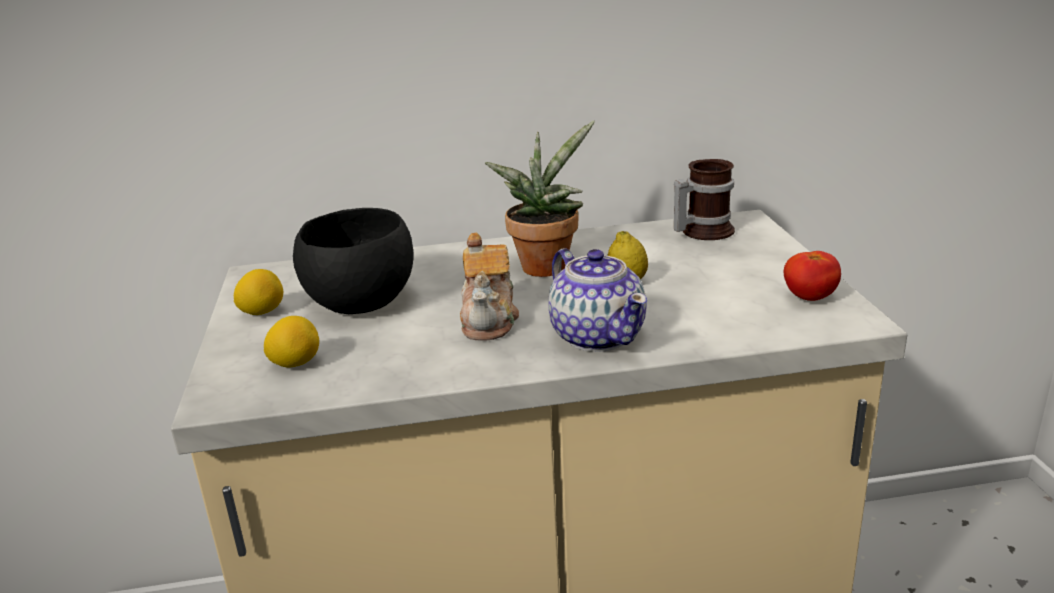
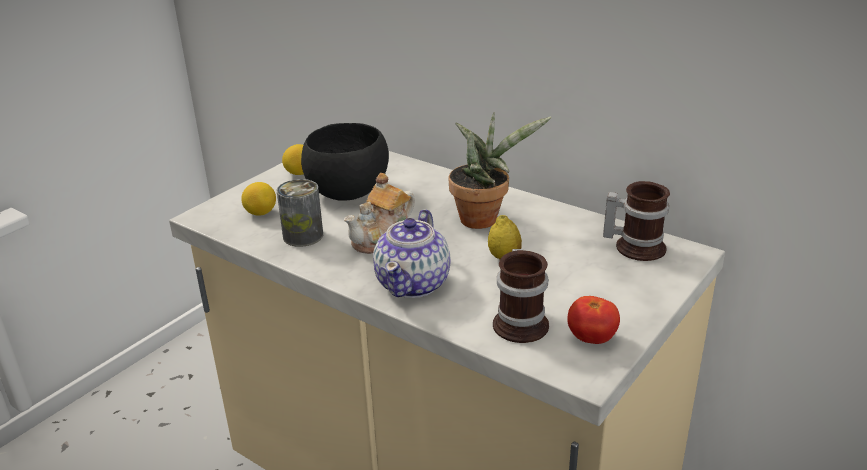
camera: 45 degrees right, 5 degrees up
none -> can [277,179,323,247]
none -> mug [493,249,549,343]

